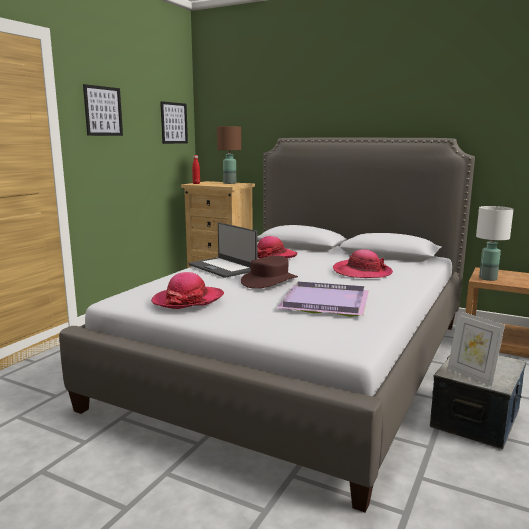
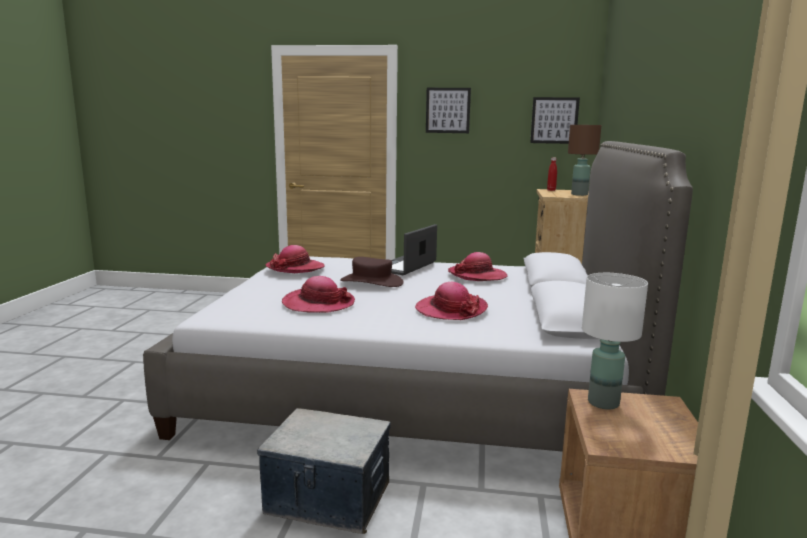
camera: 70 degrees right, 0 degrees up
purple tray [277,282,369,317] -> hat [282,276,355,313]
picture frame [448,311,505,386] -> none

